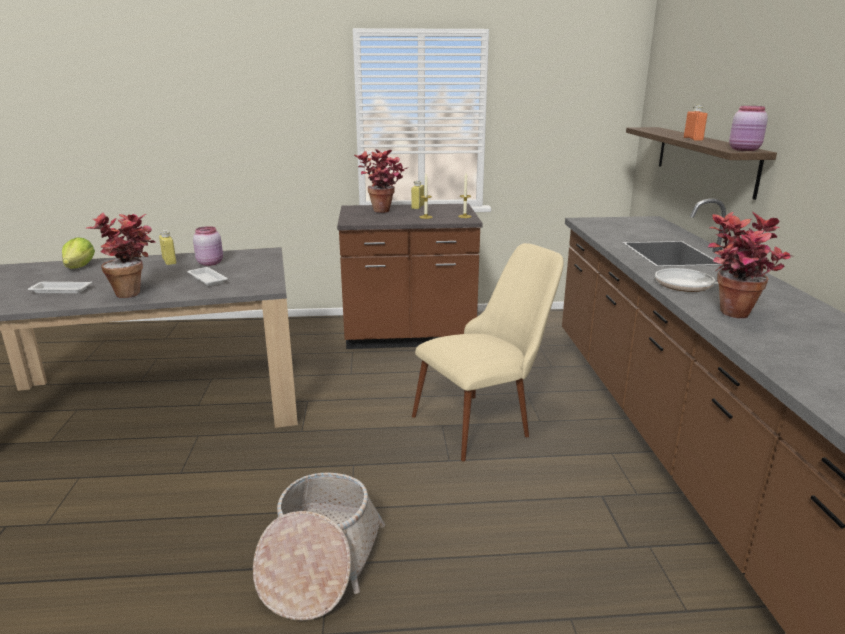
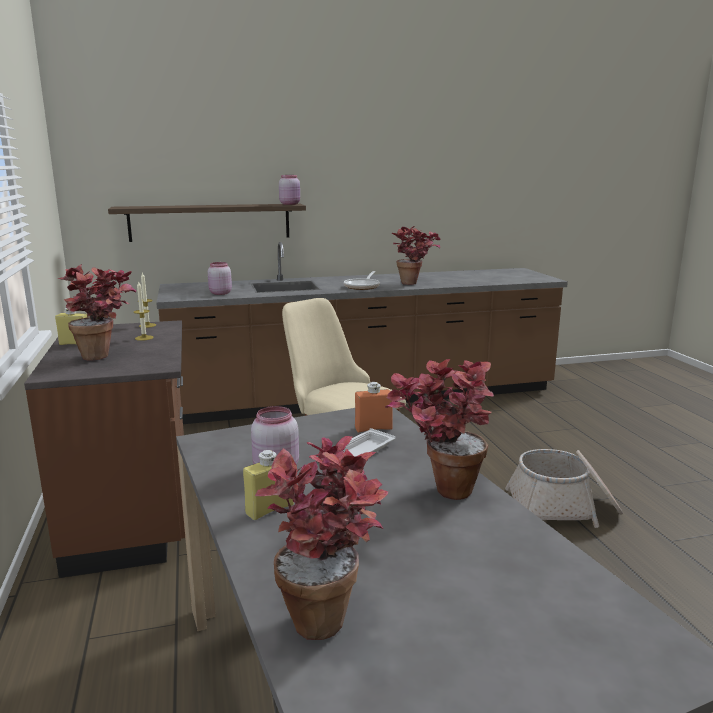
camera: 100 degrees left, 5 degrees down
white tray [28,281,92,294] -> none
lettuce [62,237,95,269] -> potted plant [255,436,388,640]
orange bottle [684,105,707,141] -> orange bottle moved to [355,382,393,432]
none -> pink jar [208,262,232,295]

